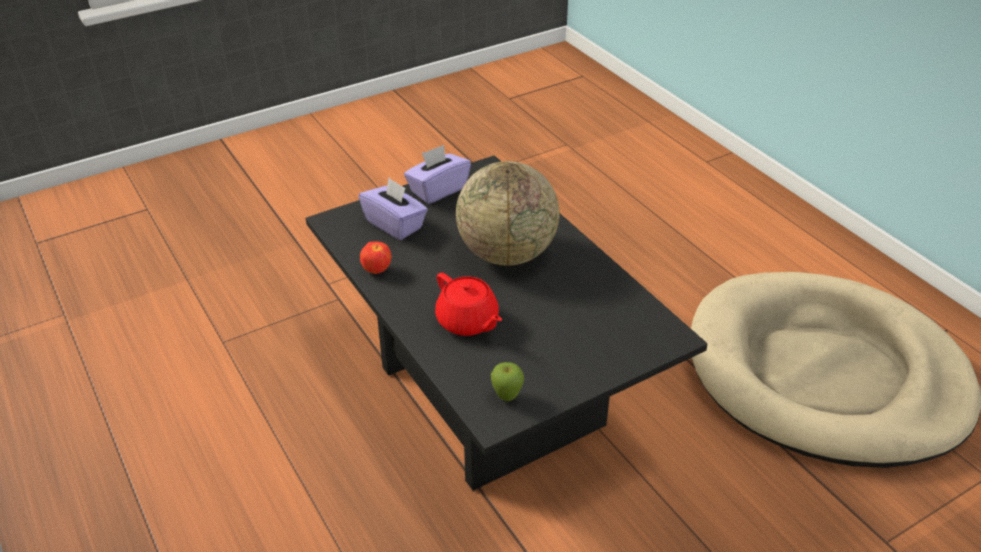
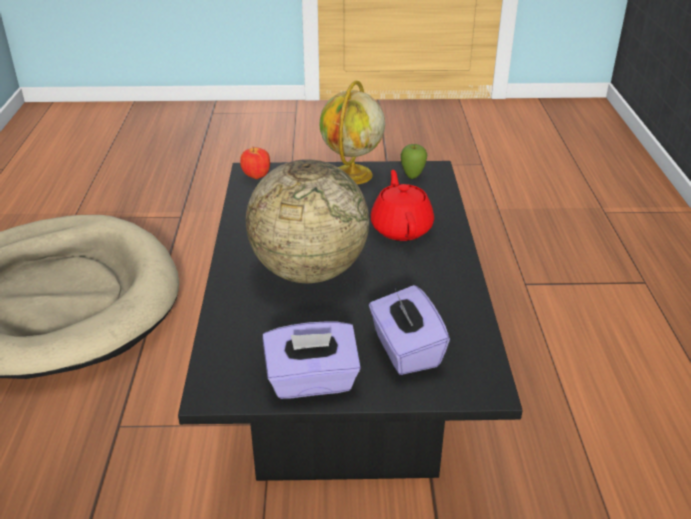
camera: 150 degrees left, 5 degrees down
apple [360,242,392,274] -> apple moved to [240,147,270,180]
none -> globe [320,80,385,184]

